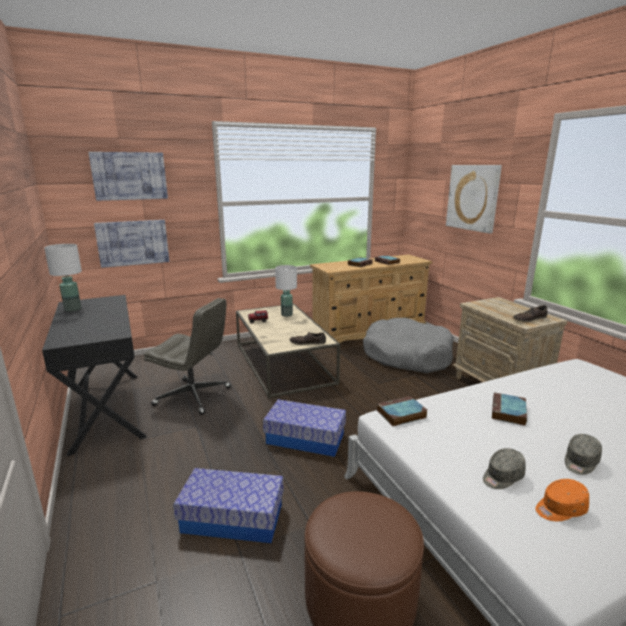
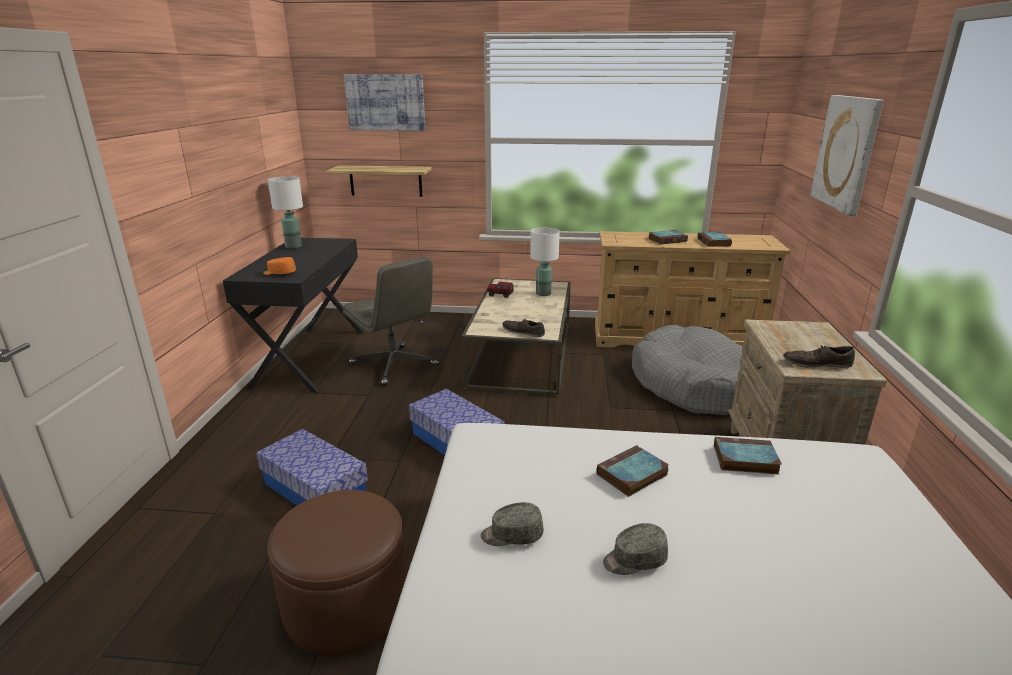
camera: 30 degrees right, 5 degrees up
picture [94,220,169,268] -> shelf [326,165,432,197]
book [377,396,427,426] -> book moved to [714,437,782,475]
orange cap [535,479,589,521] -> orange cap moved to [263,257,296,275]

